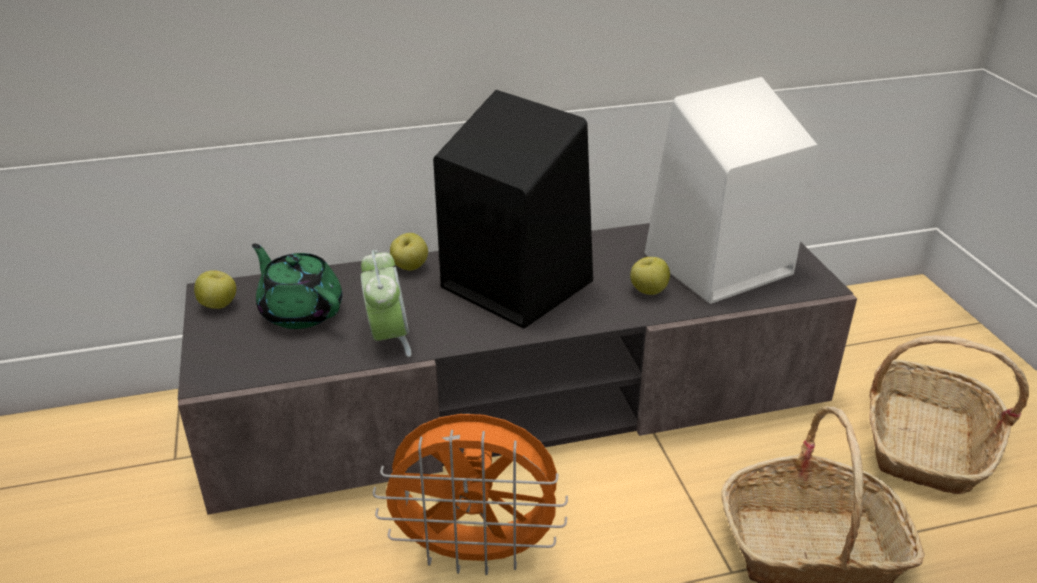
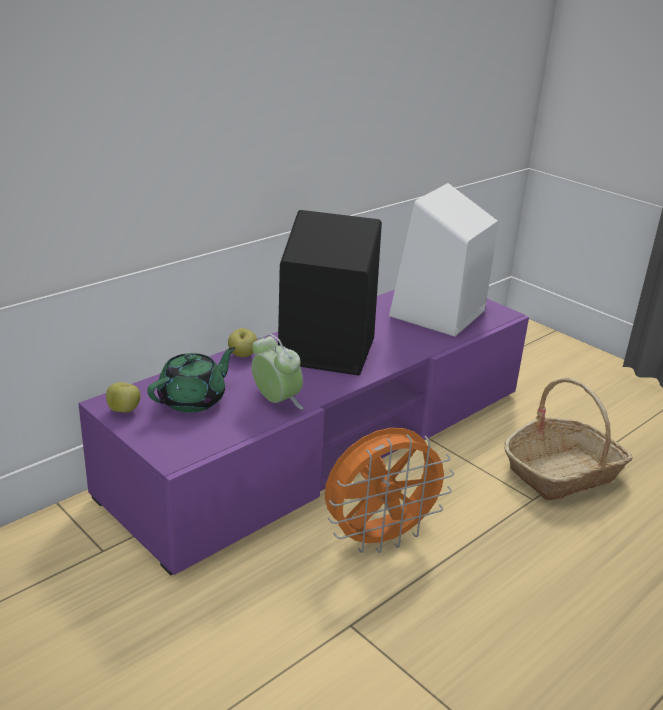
camera: 30 degrees left, 5 degrees down
grey tv stand [178,223,857,515] -> purple tv stand [78,290,529,575]
green teapot [252,244,342,329] -> green teapot turned 120 degrees clockwise [147,347,236,413]
apple [630,257,670,295] -> none
basket [869,335,1029,494] -> none

